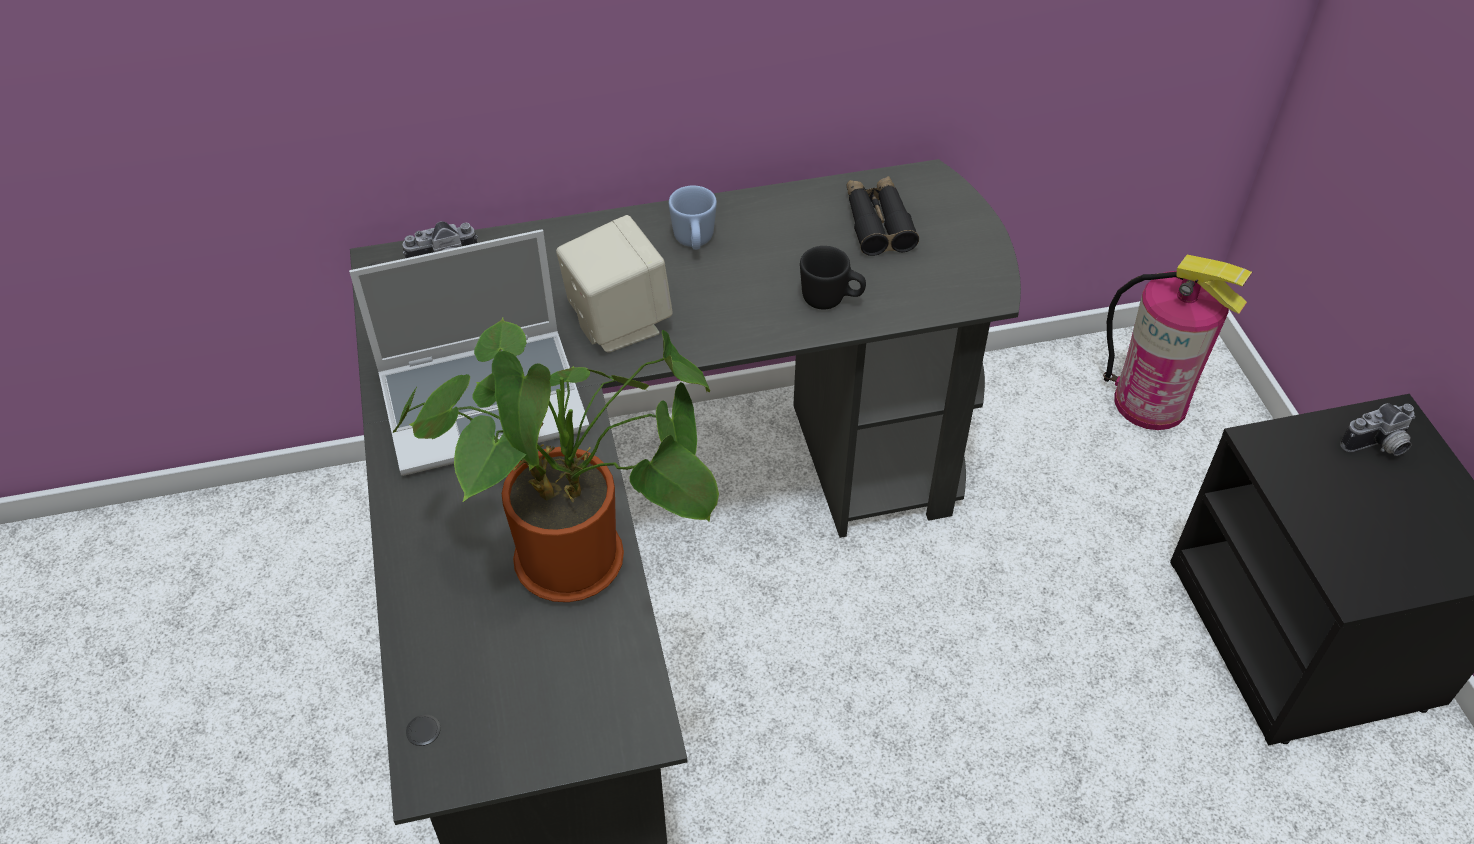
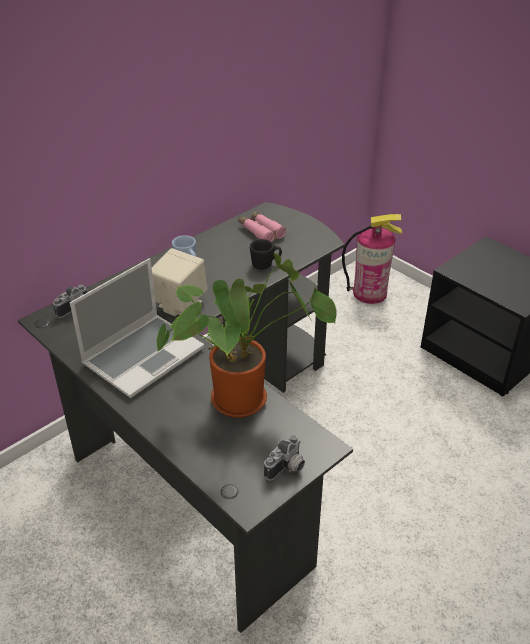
camera: 30 degrees left, 10 degrees down
black binoculars [847,176,919,256] -> pink binoculars [239,212,286,242]
camera [1340,403,1415,456] -> camera moved to [264,435,305,481]

